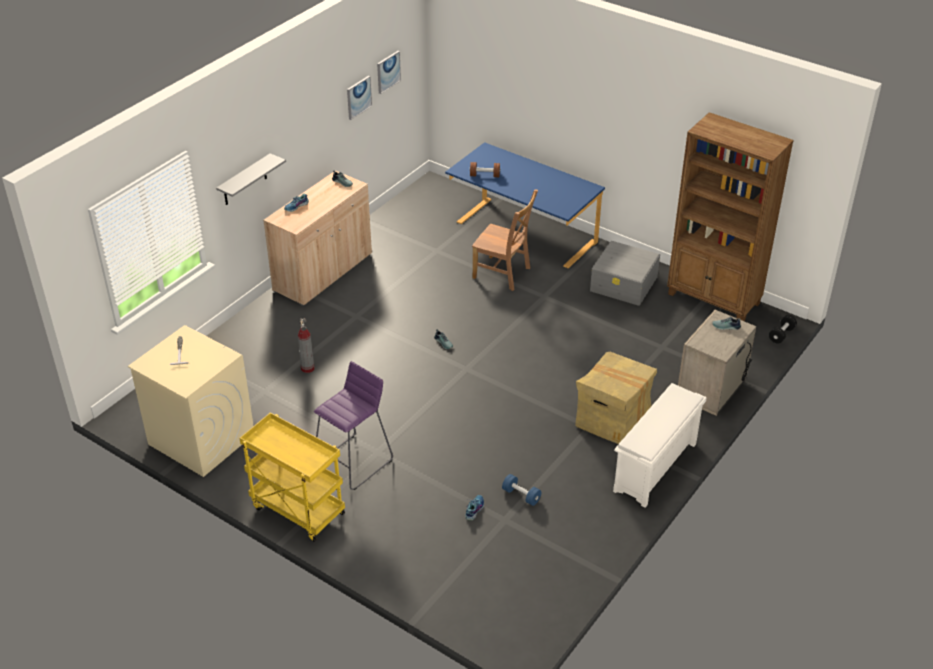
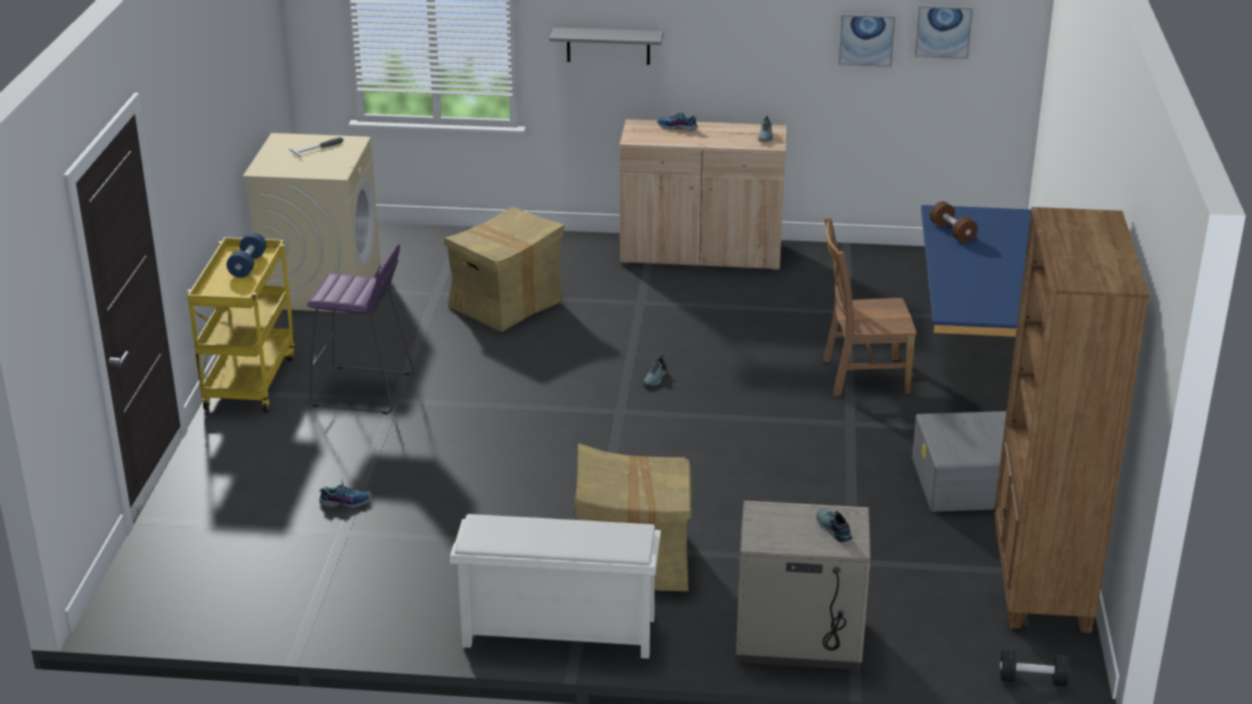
camera: 60 degrees right, 10 degrees down
fire extinguisher [298,318,314,373] -> cardboard box [444,207,565,332]
brown chair [472,189,538,291] -> brown chair turned 90 degrees clockwise [823,217,917,396]
blue dumbbell [502,474,541,506] -> blue dumbbell moved to [226,232,266,278]

